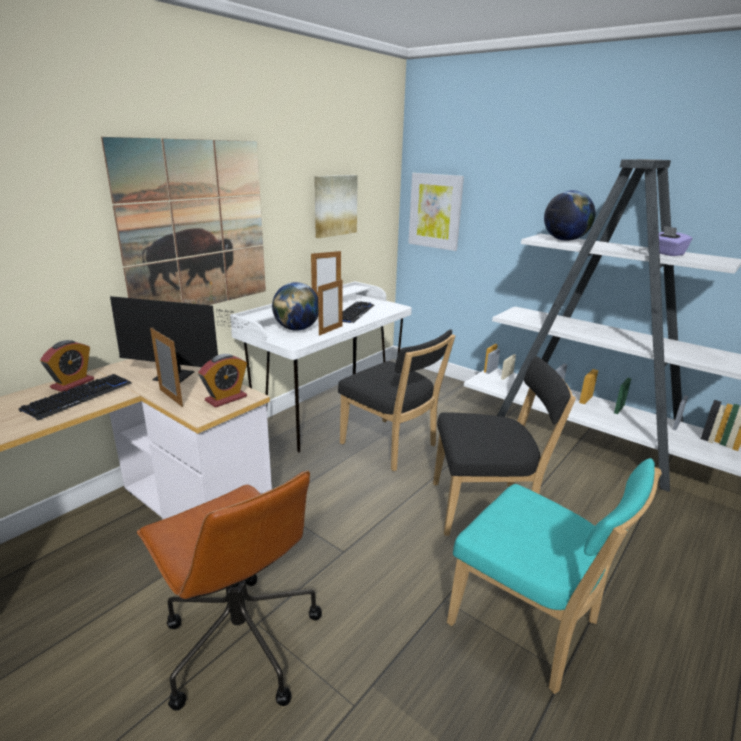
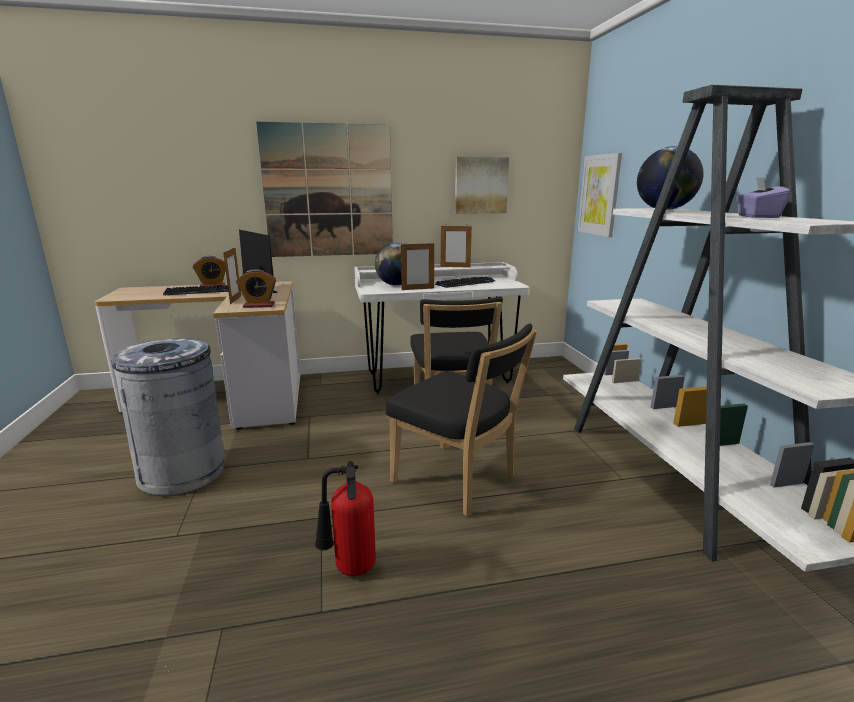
camera: 40 degrees right, 5 degrees down
brown office chair [137,471,322,711] -> grey trash can [111,338,225,496]
turquoise chair [447,458,662,694] -> fire extinguisher [315,461,376,576]

